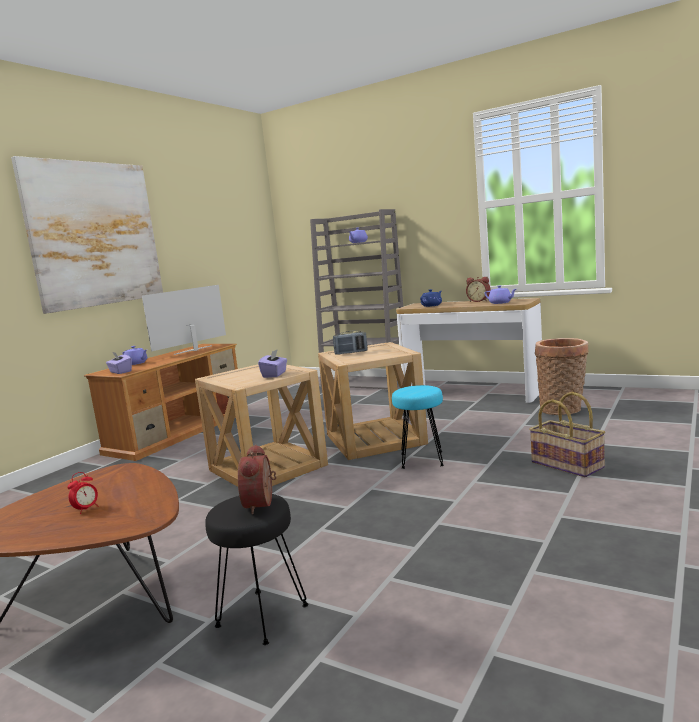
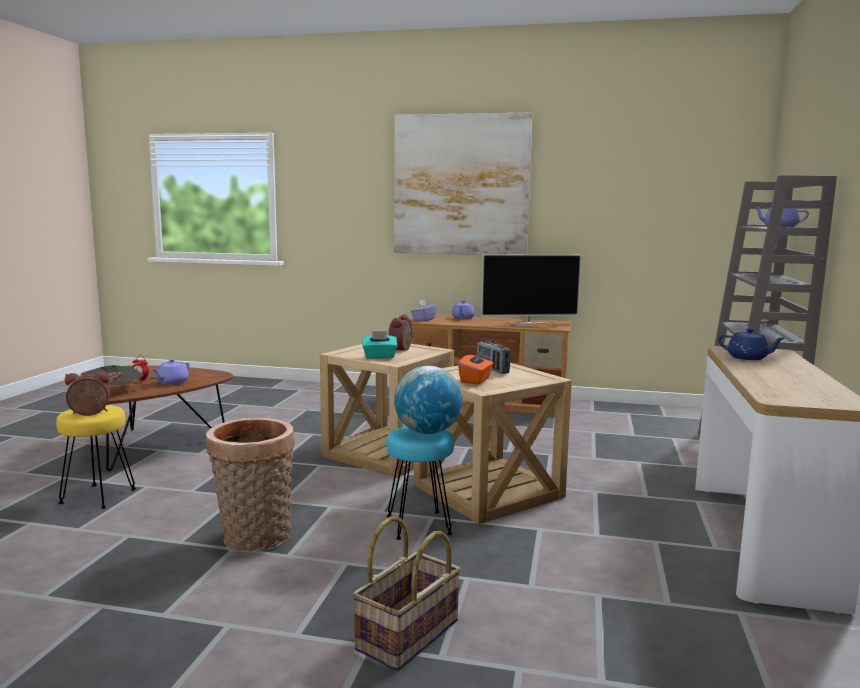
camera: 70 degrees right, 0 degrees up
television [142,285,226,355] -> television turned 150 degrees clockwise [481,254,581,324]
black stool [205,494,308,645] -> yellow stool [56,405,136,509]
purple tissue box [258,349,287,378] -> turquoise tissue box [362,331,397,359]
alarm clock [466,277,491,302] -> alarm clock moved to [388,314,414,351]
purple teapot [485,285,516,304] -> purple teapot moved to [152,359,189,385]
basket [535,338,588,415] -> basket moved to [206,418,294,552]
none -> newspaper [81,365,144,385]
none -> globe [394,366,462,434]
none -> orange tissue box [458,349,493,385]

